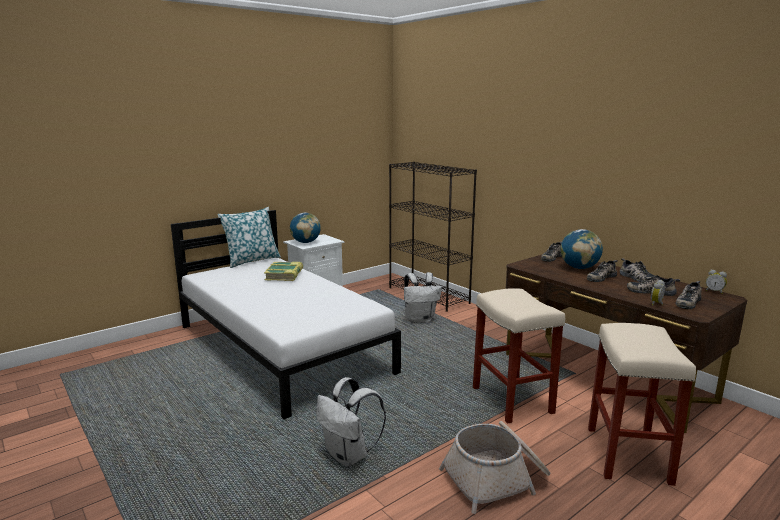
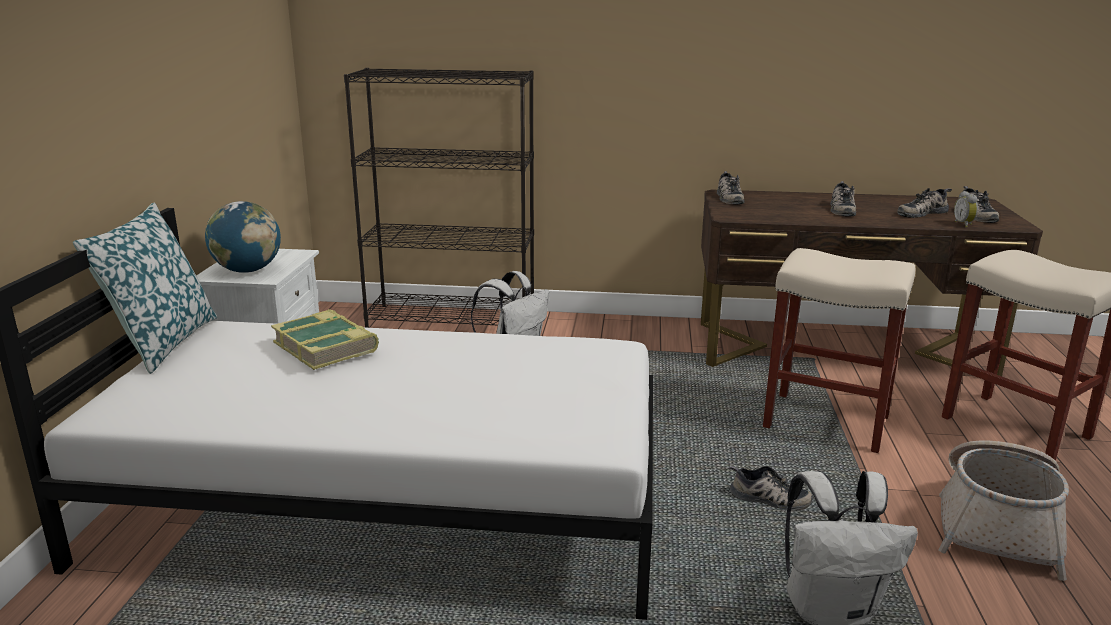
camera: 45 degrees left, 5 degrees up
globe [560,229,603,269] -> none
shoe [619,258,655,282] -> shoe moved to [729,466,813,510]
alarm clock [706,270,727,294] -> none

